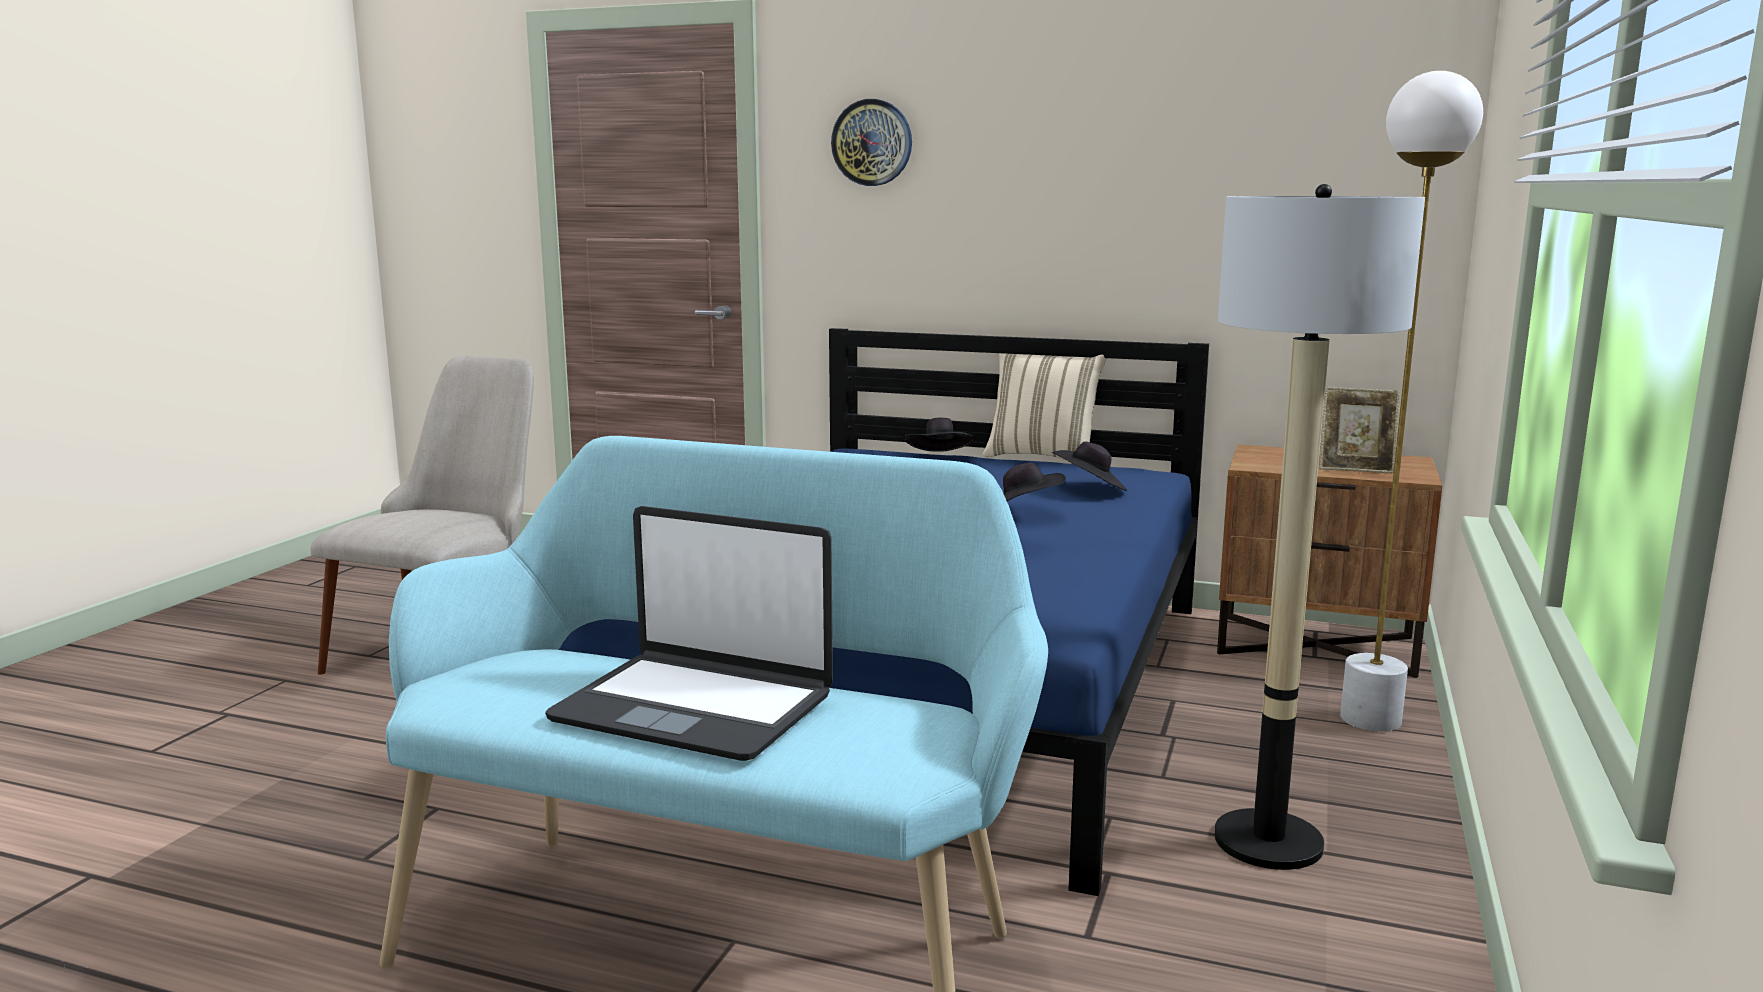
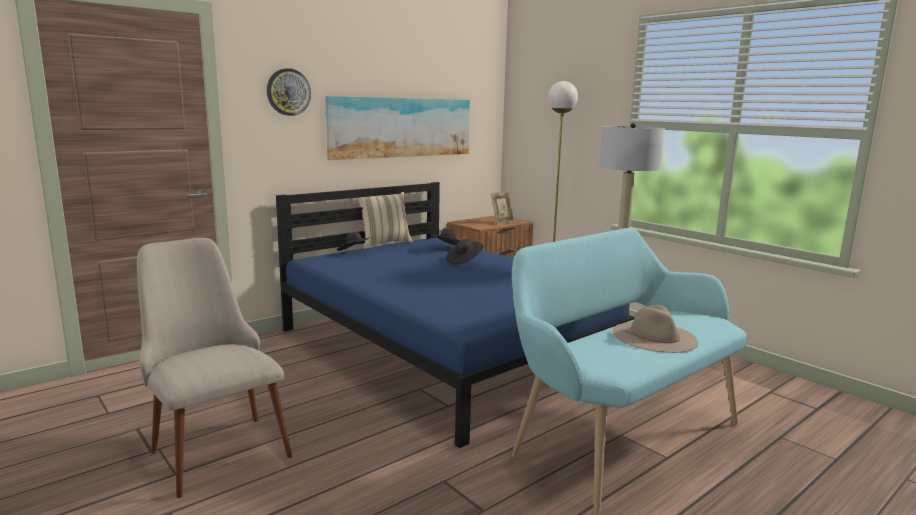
camera: 60 degrees left, 0 degrees up
laptop [545,506,833,761] -> beige hat [613,305,698,353]
none -> picture [325,96,470,160]

